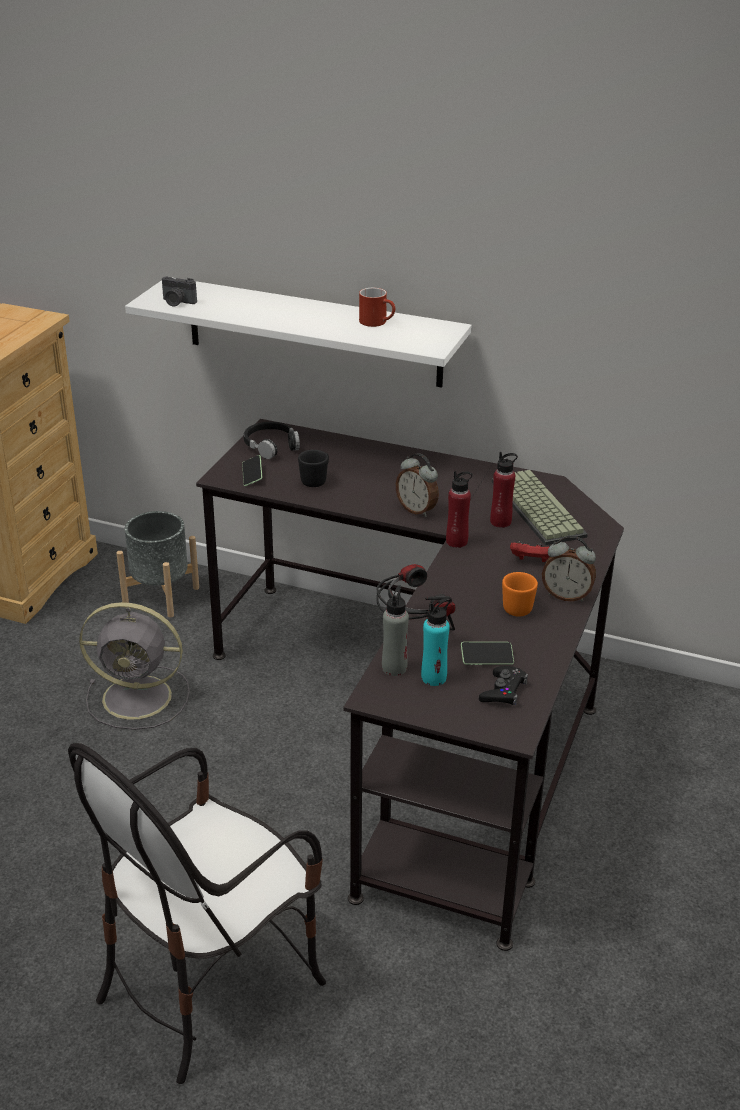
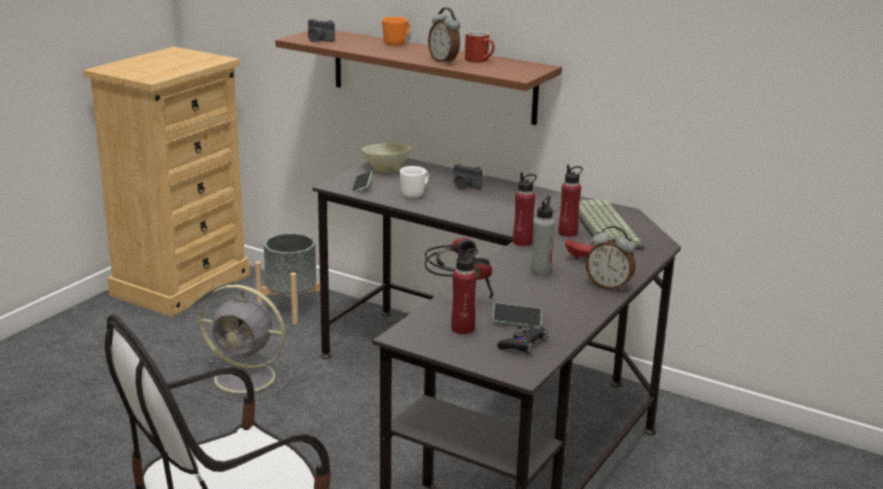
camera: 10 degrees right, 10 degrees down
white shelf [125,277,472,388] -> brown shelf [275,30,562,125]
black headphones [244,422,300,459] -> beige bowl [362,143,411,173]
black mug [298,450,329,487] -> white mug [400,166,429,198]
grey bottle [382,585,409,676] -> grey bottle moved to [531,196,555,276]
alarm clock [396,453,439,517] -> alarm clock moved to [428,8,460,65]
turquoise bottle [421,598,451,686] -> red bottle [451,248,478,334]
orange mug [502,572,538,616] -> orange mug moved to [382,17,409,46]
none -> camera [453,164,483,190]

